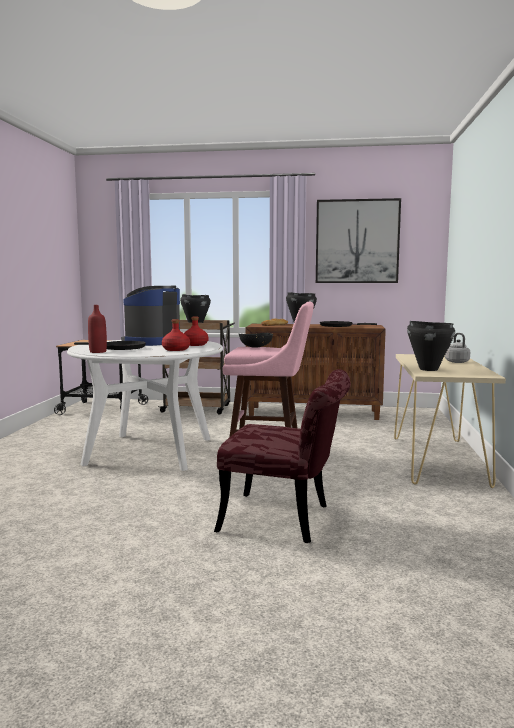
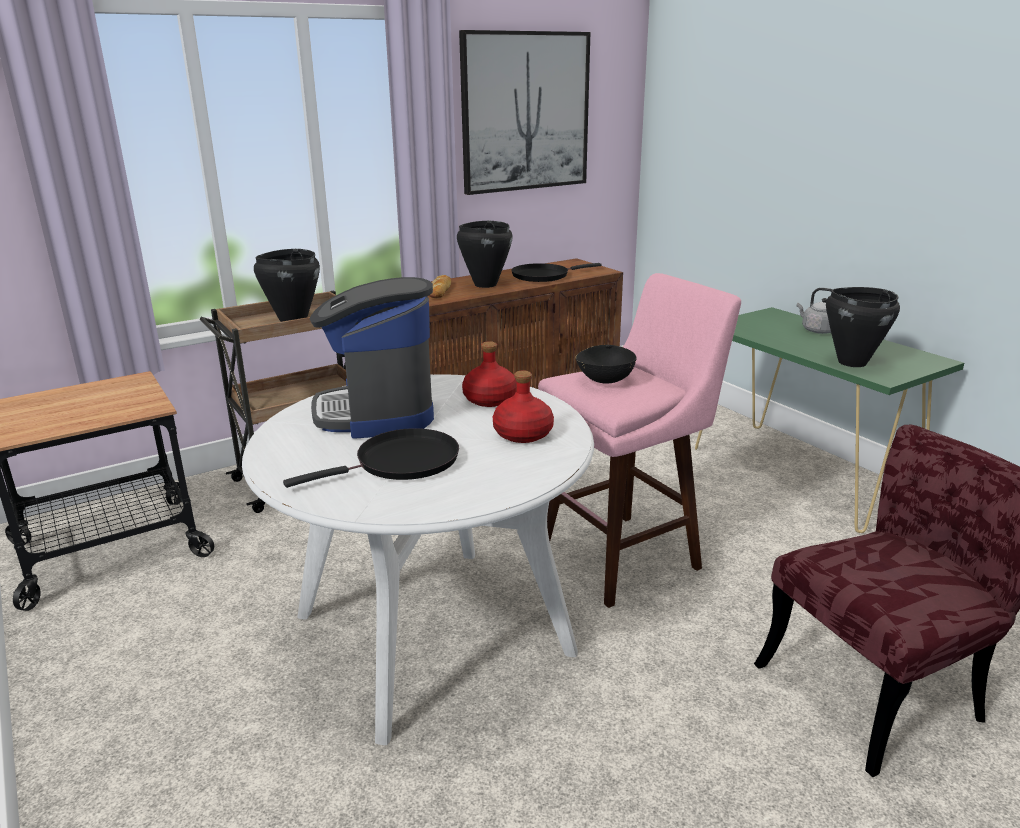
camera: 40 degrees left, 15 degrees up
red bottle [88,305,107,353] -> none
beige console table [394,354,506,488] -> green console table [695,307,964,533]

